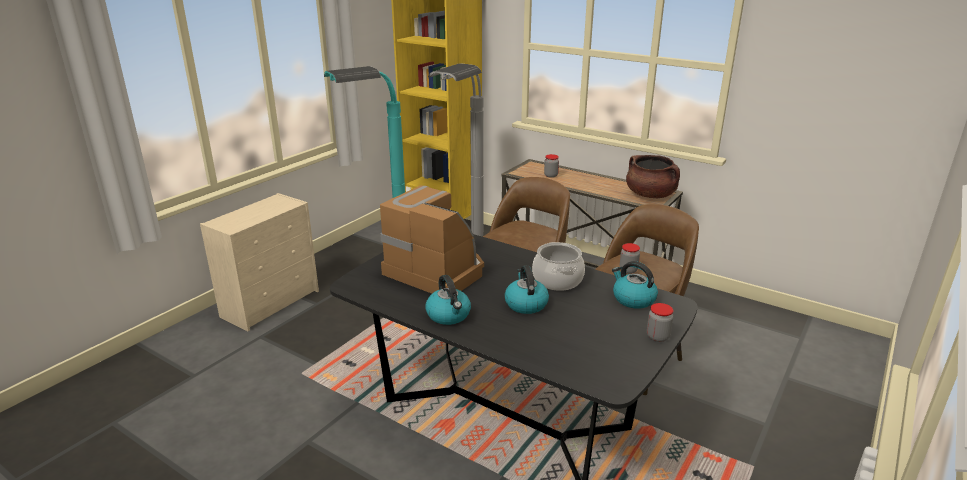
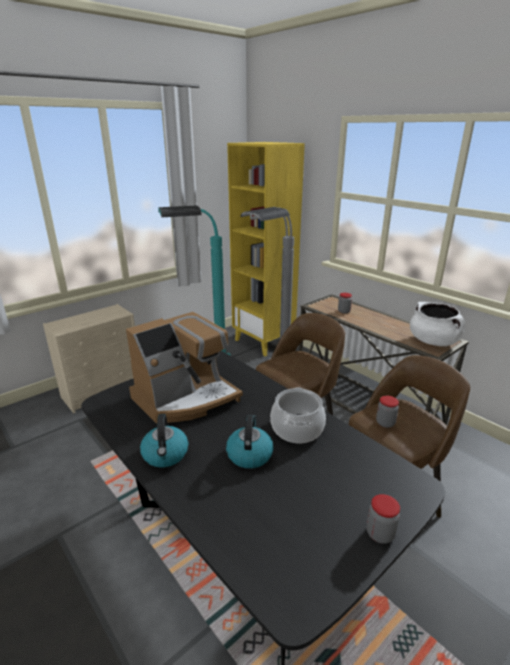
camera: 15 degrees right, 0 degrees up
coffee machine [380,185,484,293] -> coffee machine turned 90 degrees clockwise [126,312,243,424]
kettle [612,261,658,309] -> none
brown cooking pot [626,155,680,199] -> white cooking pot [410,302,465,346]

